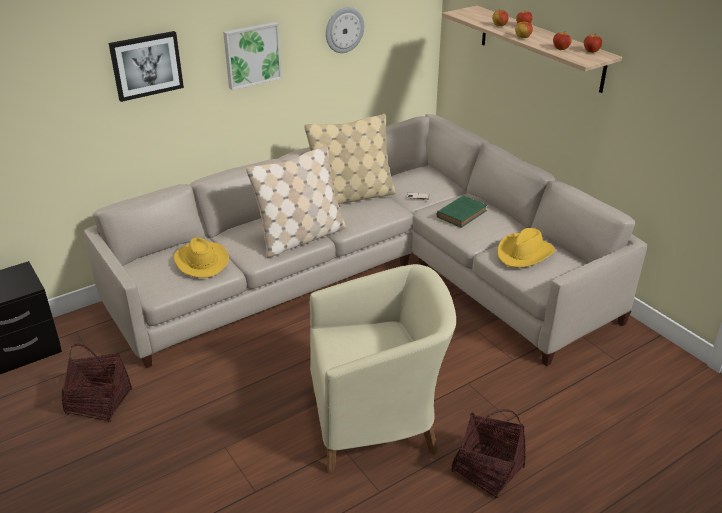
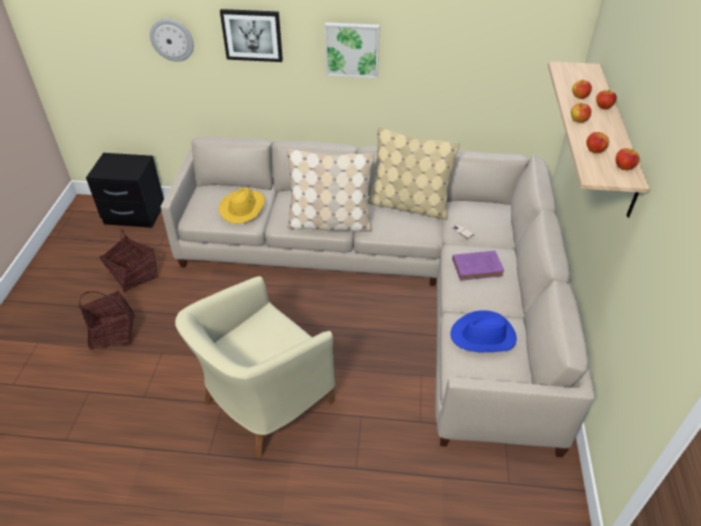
camera: 40 degrees right, 10 degrees up
beige armchair [310,264,456,474] -> beige armchair turned 105 degrees clockwise [175,276,335,458]
wall clock [326,7,364,53] -> wall clock moved to [150,19,194,62]
green book [437,195,487,228] -> purple book [452,251,504,281]
basket [451,409,526,498] -> basket moved to [78,291,135,349]
yellow hat [497,228,555,268] -> blue hat [450,310,517,353]

